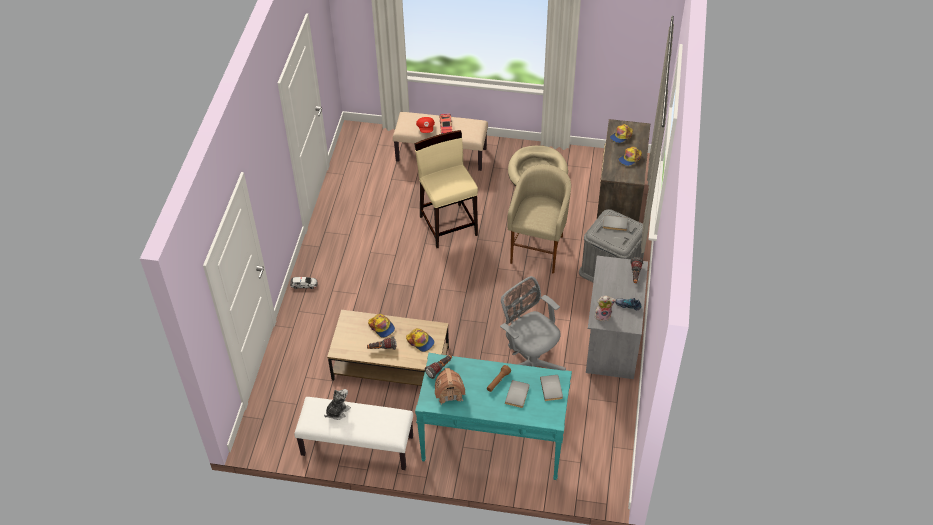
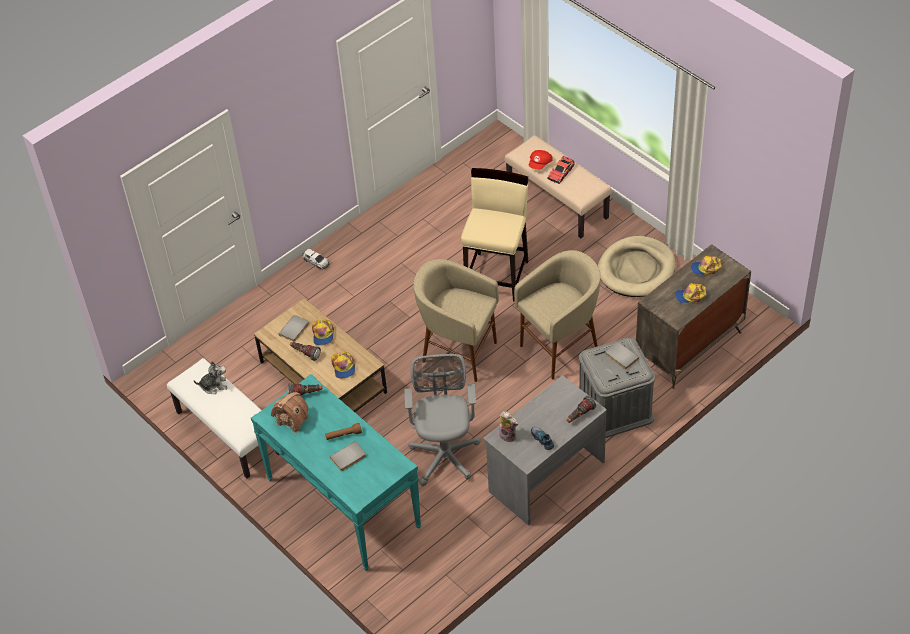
camera: 40 degrees right, 0 degrees up
grey book [540,375,563,401] -> grey book moved to [279,315,309,342]
none -> beige stool [414,259,499,382]

